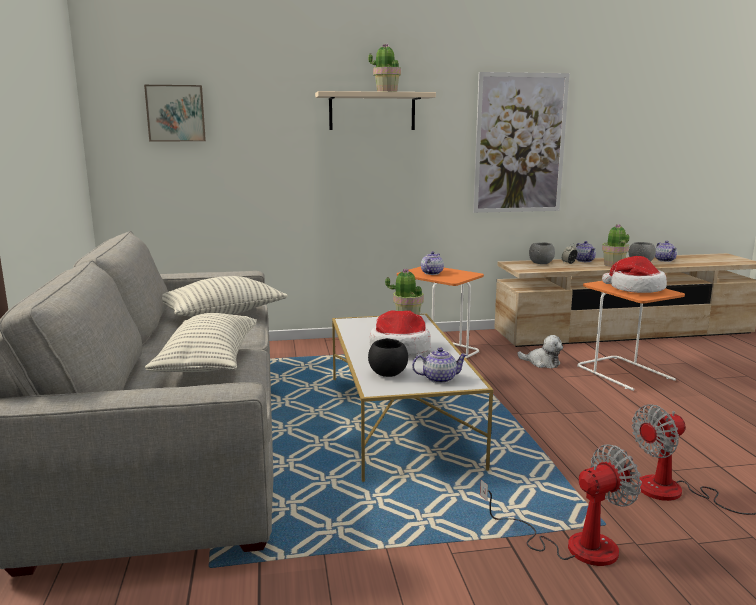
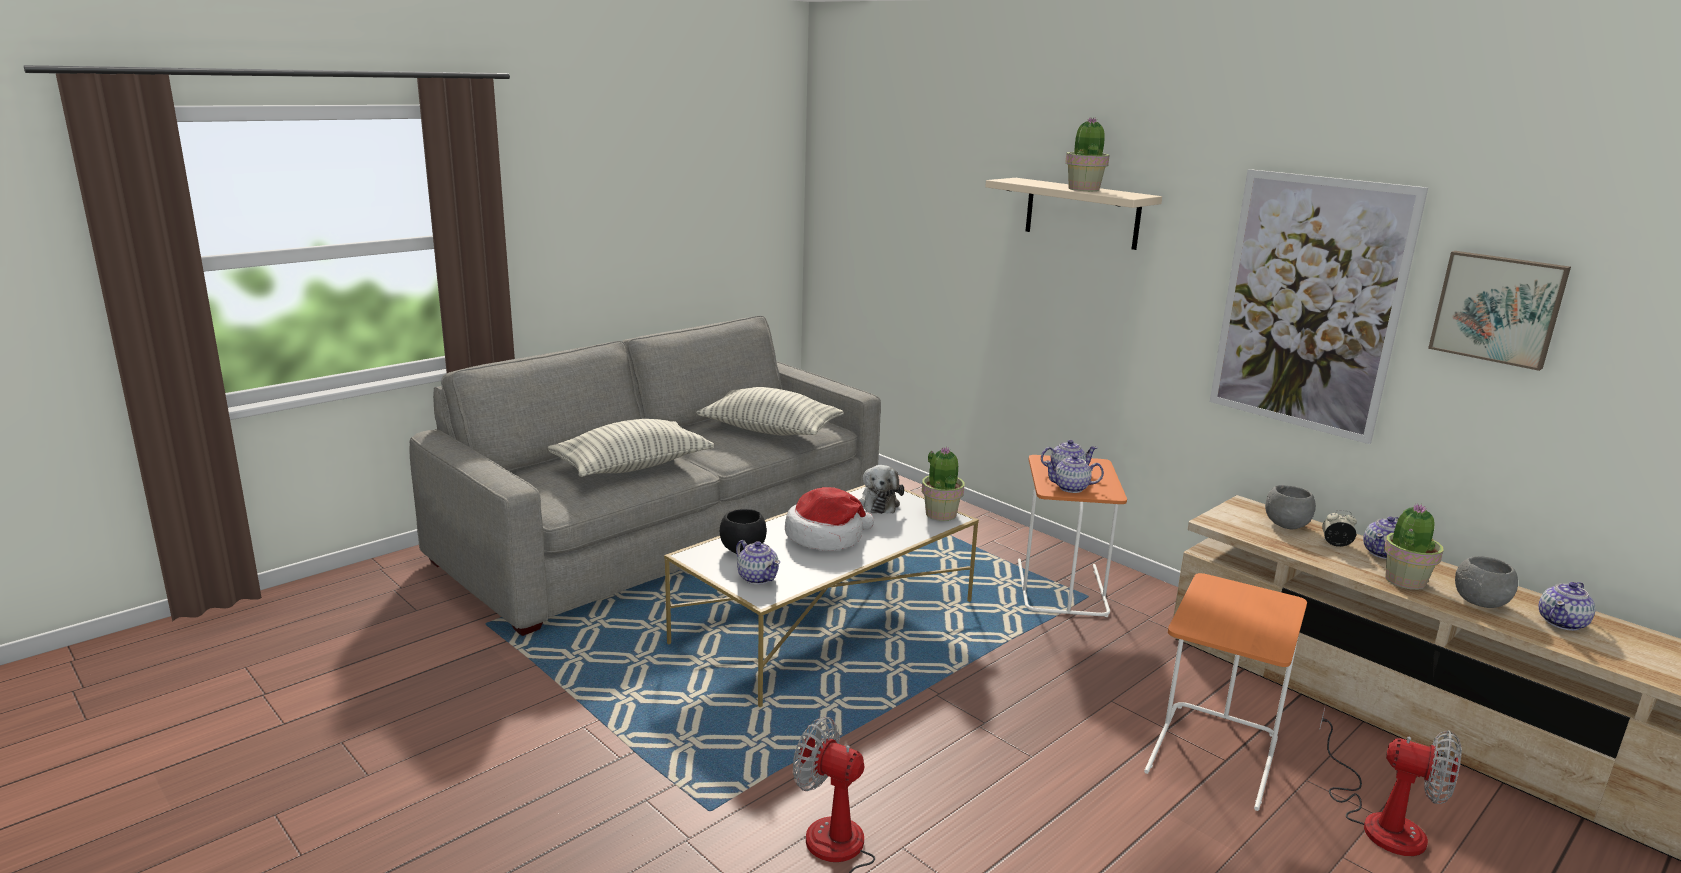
camera: 55 degrees right, 5 degrees up
picture [144,85,206,141] -> picture moved to [1428,251,1571,371]
fan [480,444,642,566] -> fan moved to [1319,707,1462,856]
plush toy [517,335,563,368] -> plush toy moved to [859,465,904,514]
hat [602,256,667,293] -> none
none -> teapot [1044,455,1104,493]

